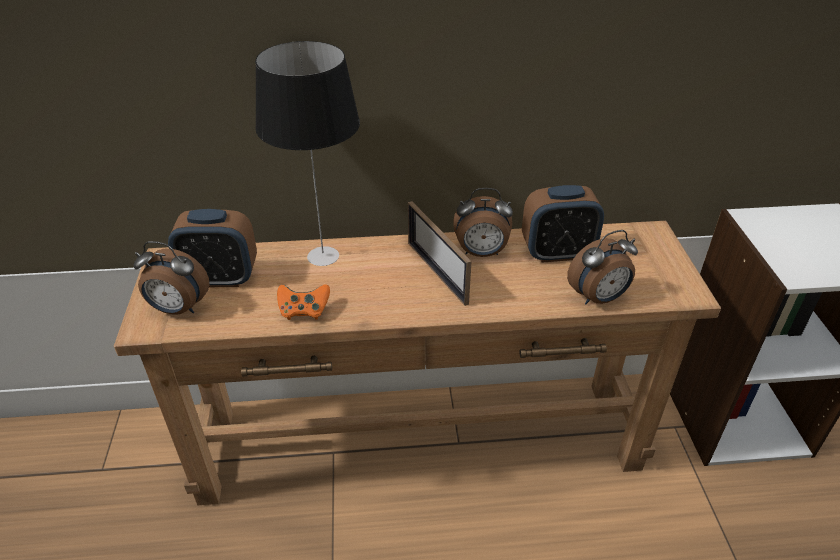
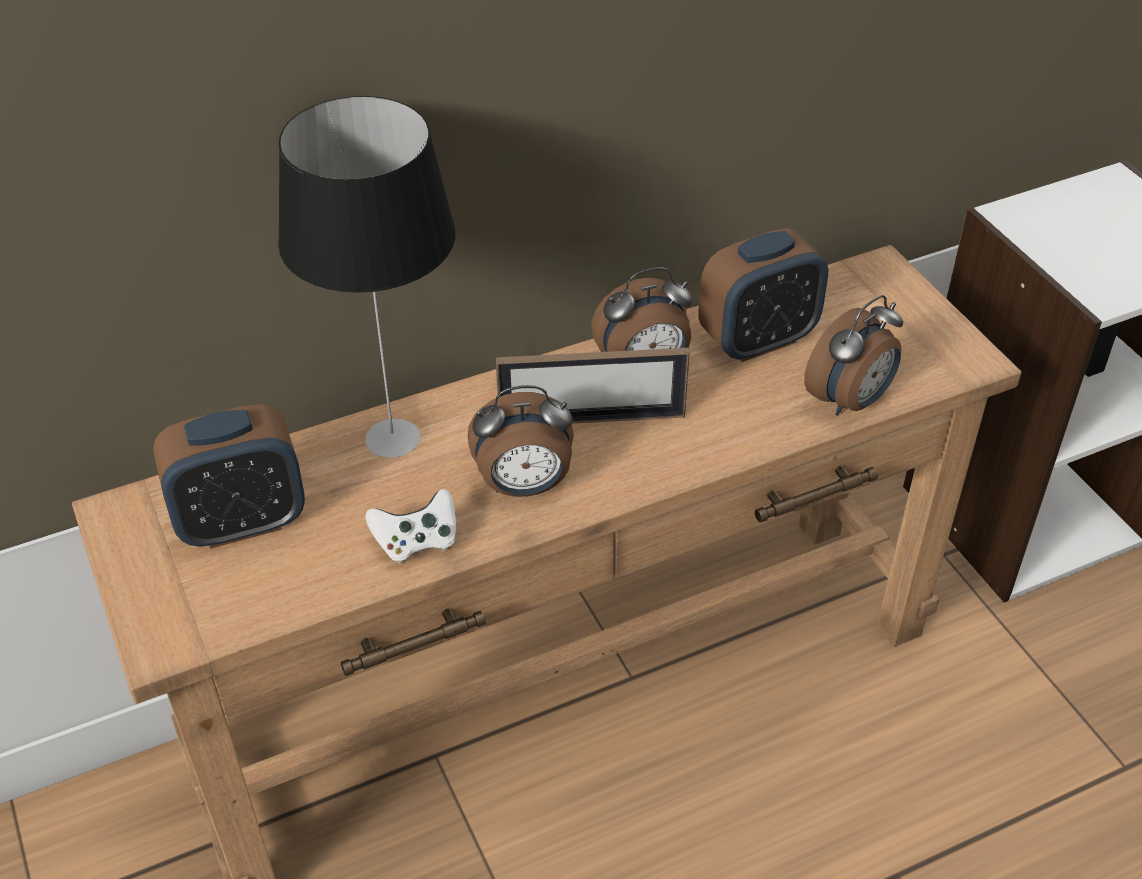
camera: 20 degrees left, 5 degrees up
alarm clock [133,241,210,315] -> alarm clock moved to [468,385,574,497]
orange game controller [277,284,330,320] -> white game controller [366,489,456,564]
picture frame [408,201,472,306] -> picture frame turned 45 degrees counterclockwise [495,348,690,424]

